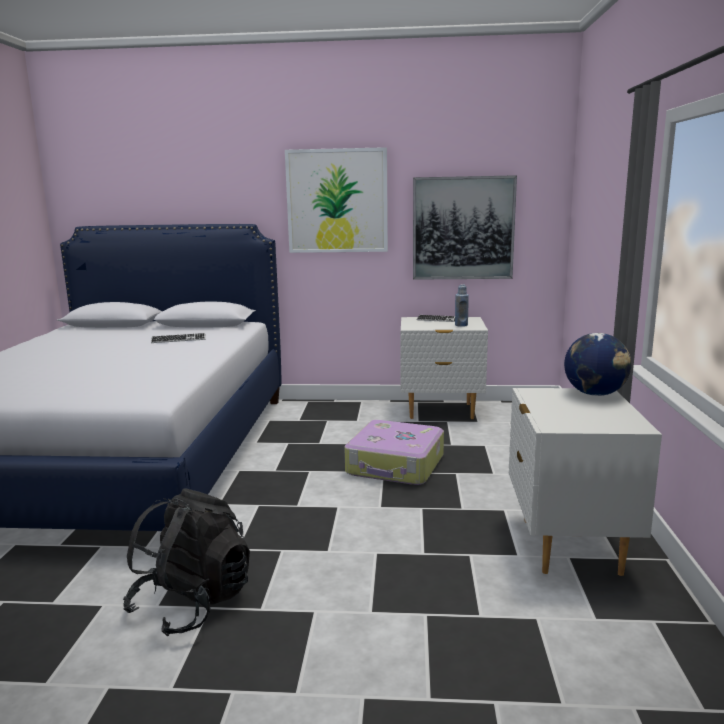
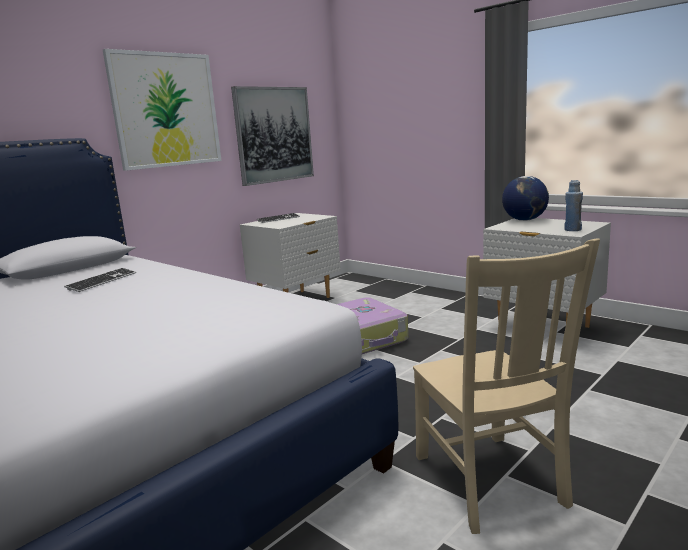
camera: 50 degrees left, 0 degrees up
black backpack [123,489,250,636] -> beige chair [413,238,600,534]
blue bottle [455,284,469,327] -> blue bottle moved to [564,180,583,231]

